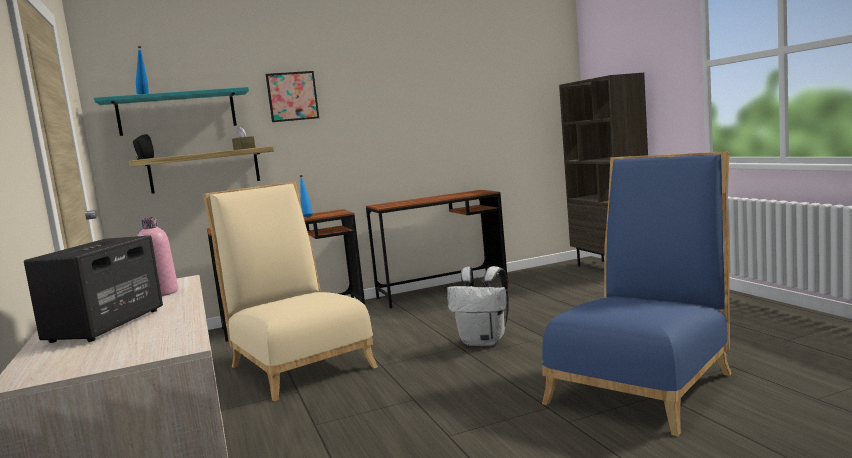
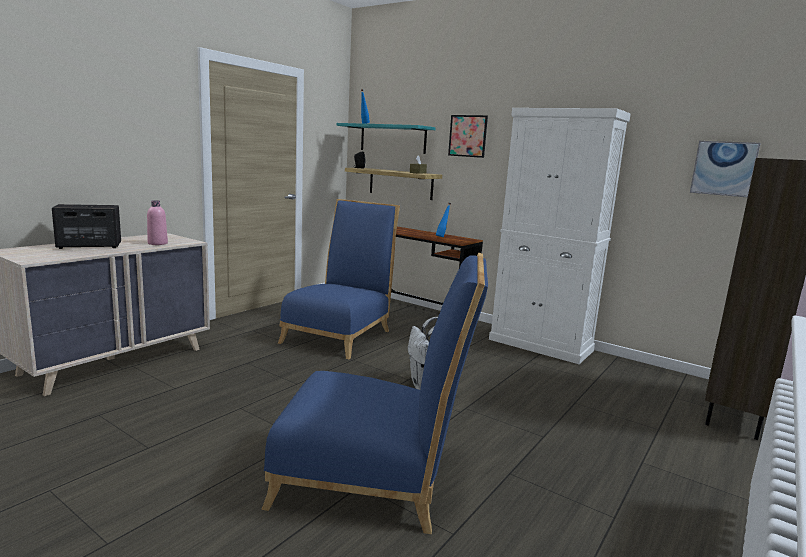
camera: 55 degrees right, 5 degrees up
beige chair [203,182,378,401] -> blue chair [278,199,400,359]
brown desk [366,190,509,308] -> white cabinet [489,108,631,364]
none -> picture [690,141,761,197]

